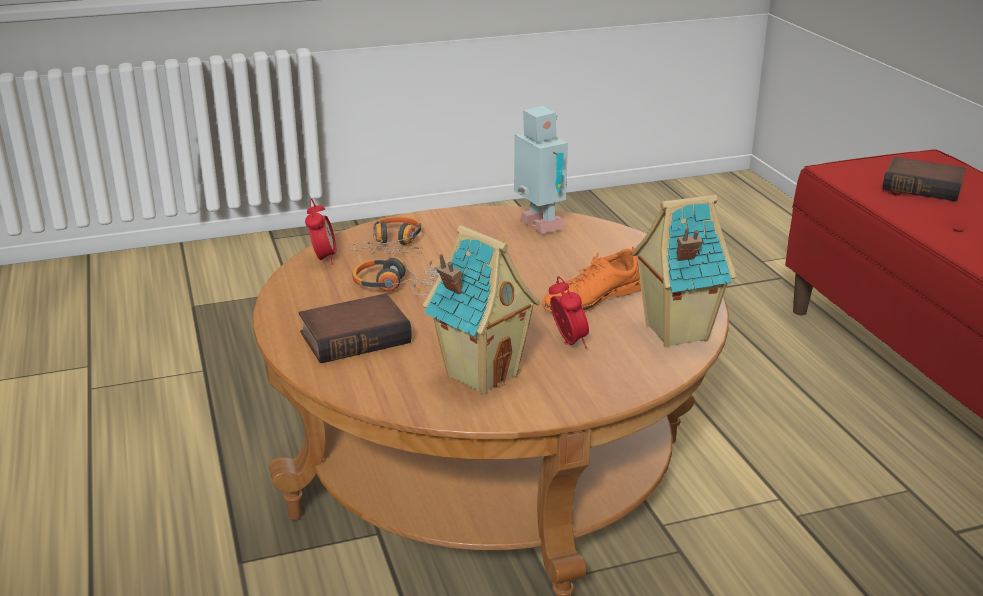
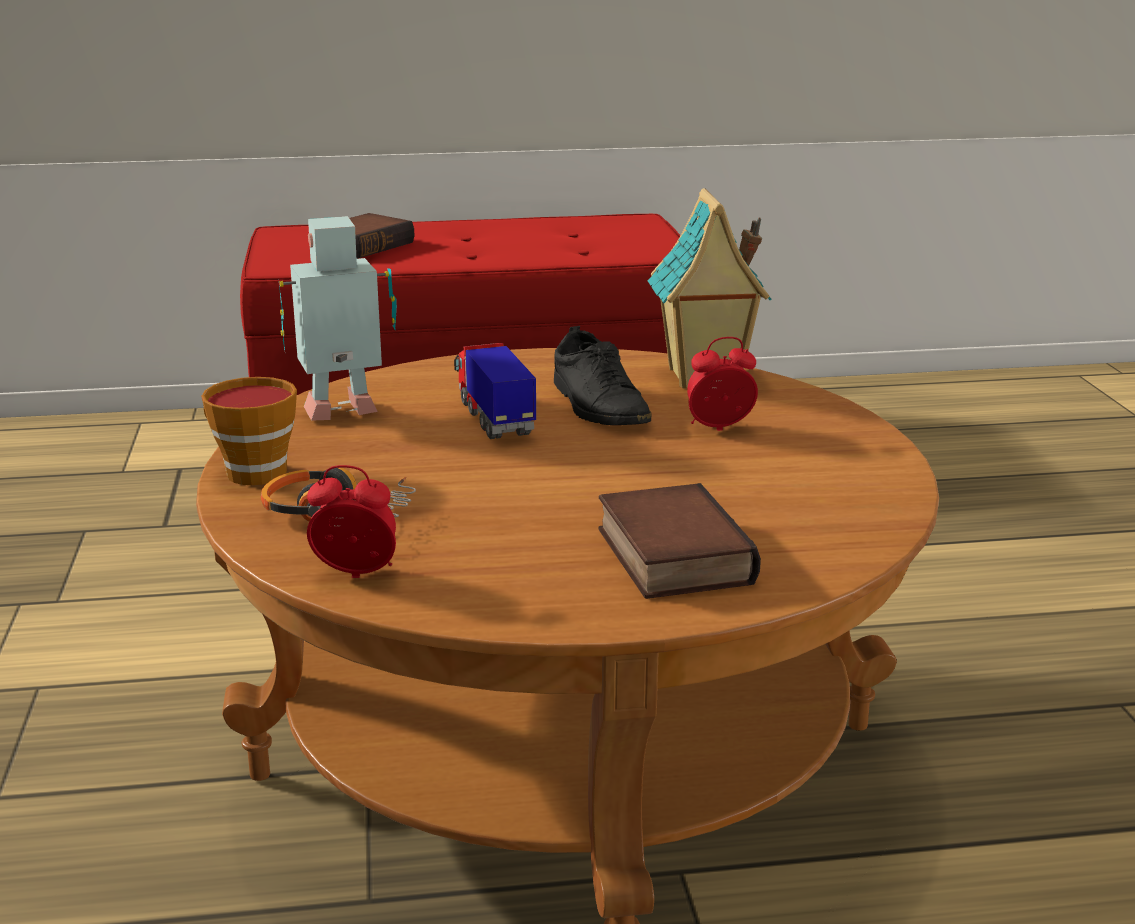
camera: 80 degrees left, 5 degrees down
headphones [352,258,440,295] -> none
toy house [423,225,541,394] -> none
orange shoe [542,246,641,312] -> black shoe [554,326,652,425]
none -> cup [201,377,297,485]
none -> toy truck [454,343,536,439]

